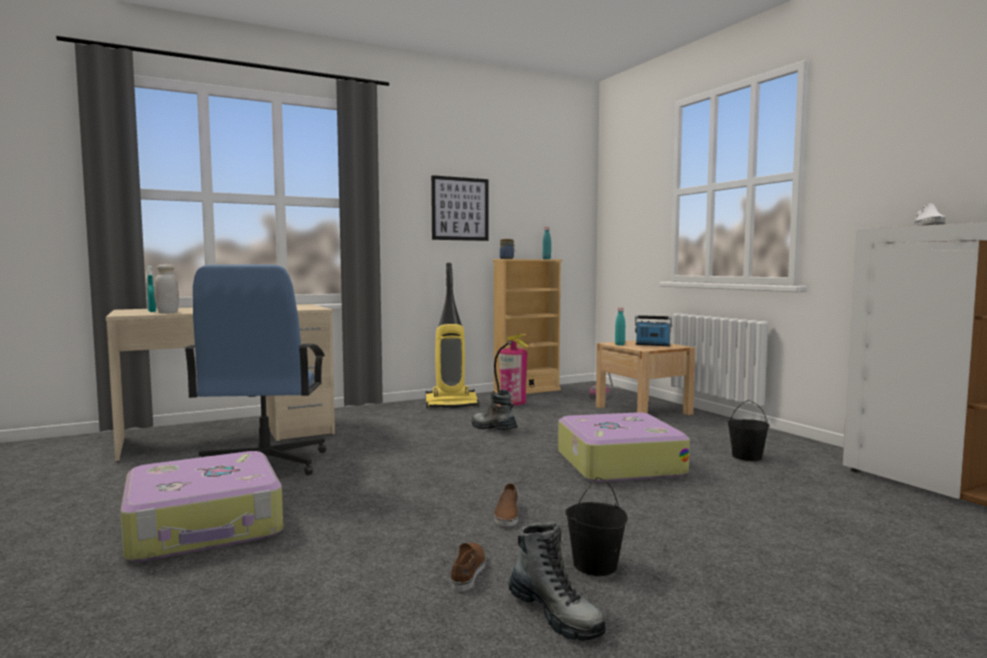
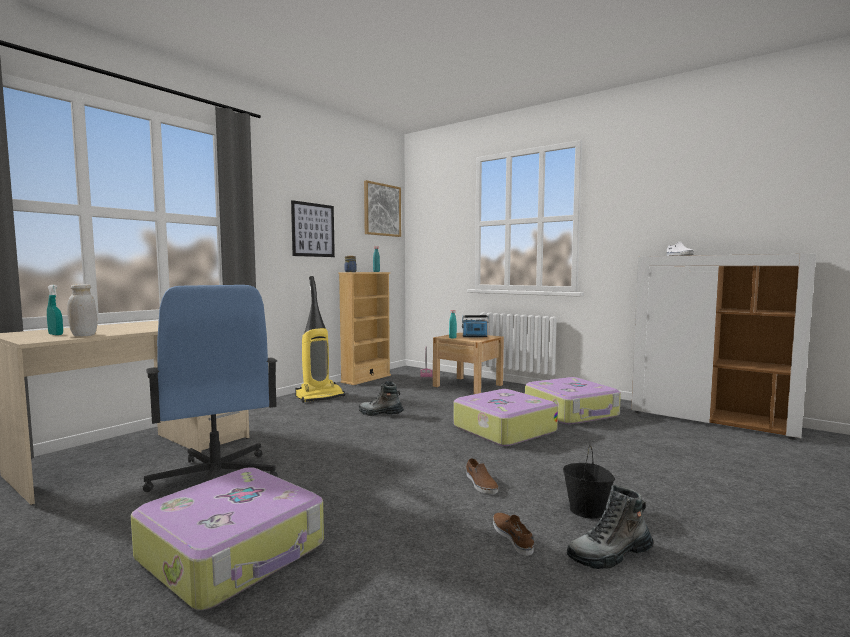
camera: 25 degrees left, 0 degrees up
fire extinguisher [494,334,529,405] -> none
boot [509,522,606,641] -> boot turned 135 degrees clockwise [567,485,653,569]
black bucket [728,400,769,461] -> suitcase [525,377,621,425]
none -> picture [364,180,401,237]

